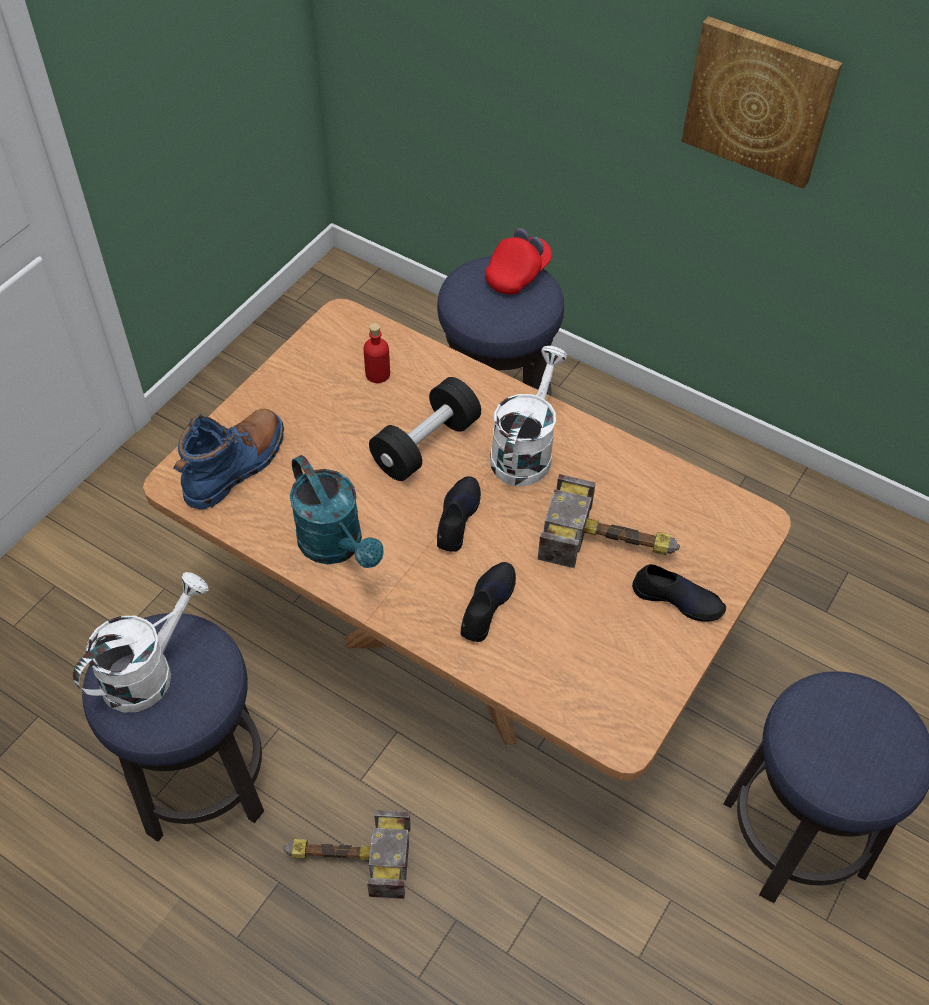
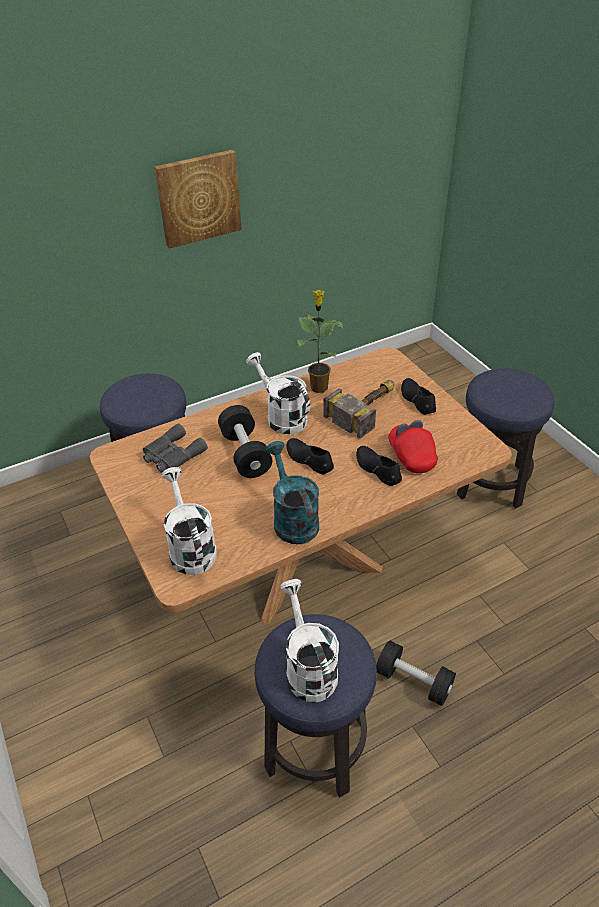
camera: 60 degrees left, 10 degrees down
blue boot [174,409,284,509] -> white watering can [161,467,217,575]
hammer [283,810,411,899] -> black dumbbell [376,640,456,706]
turquoise watering can [290,455,384,568] -> turquoise watering can turned 105 degrees counterclockwise [265,441,319,544]
red bottle [363,323,390,383] -> grey binoculars [143,423,208,473]
red cap [485,228,552,295] -> red cap moved to [388,420,438,473]
black shoe [632,564,726,622] -> black shoe turned 75 degrees counterclockwise [401,378,436,415]
none -> potted plant [297,290,344,393]

